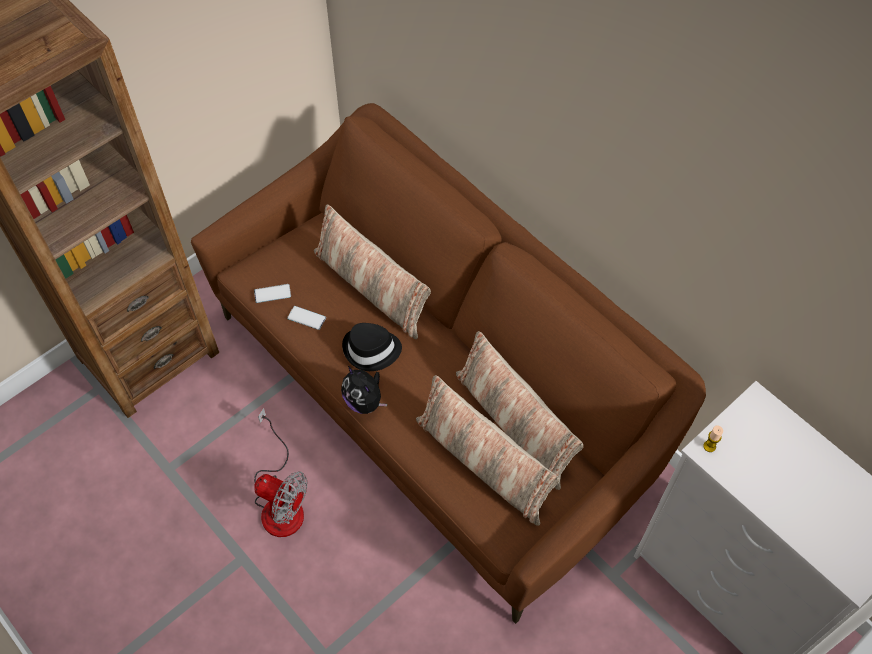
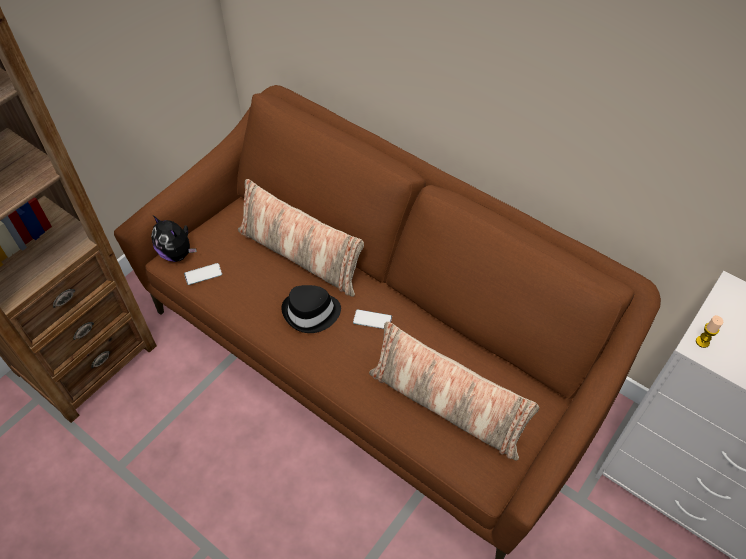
camera: 10 degrees left, 5 degrees down
fan [254,407,307,537] -> none
phone [287,306,326,330] -> phone moved to [353,309,392,329]
plush toy [341,366,387,414] -> plush toy moved to [151,216,197,262]
pillow [456,331,583,490] -> none

